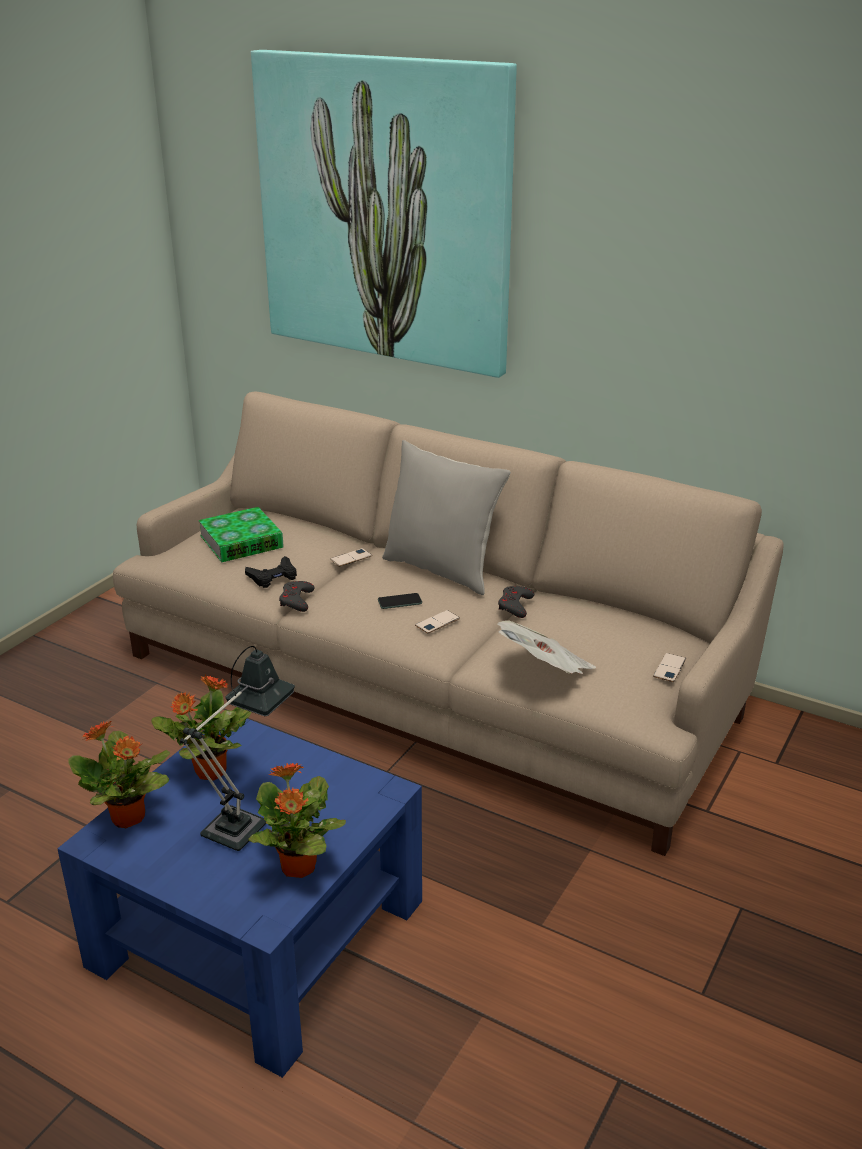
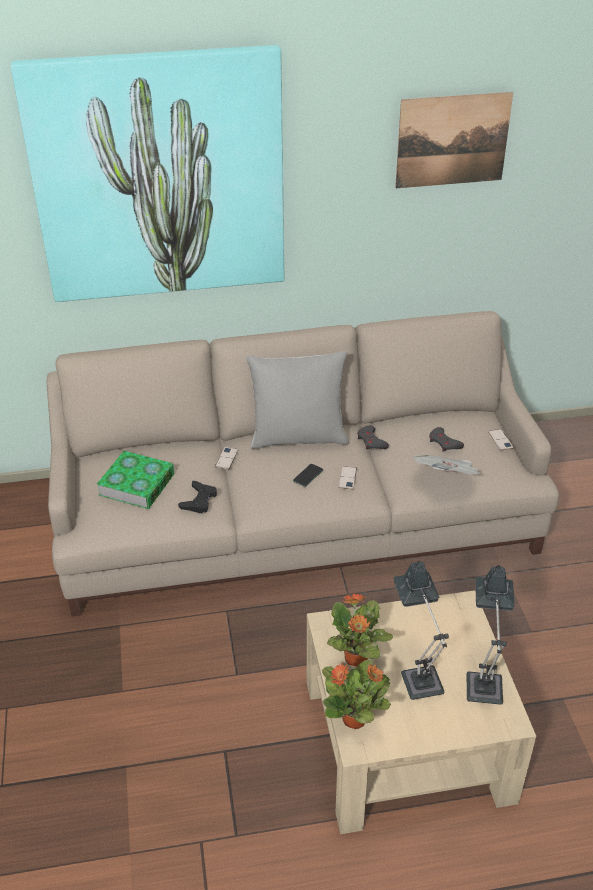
camera: 40 degrees left, 10 degrees up
blue coffee table [57,719,422,1078] -> beige coffee table [307,590,536,834]
potted plant [248,763,346,878] -> table lamp [467,565,515,705]
grey game controller [279,581,314,612] -> grey game controller moved to [429,427,464,452]
none -> picture [395,92,513,188]

